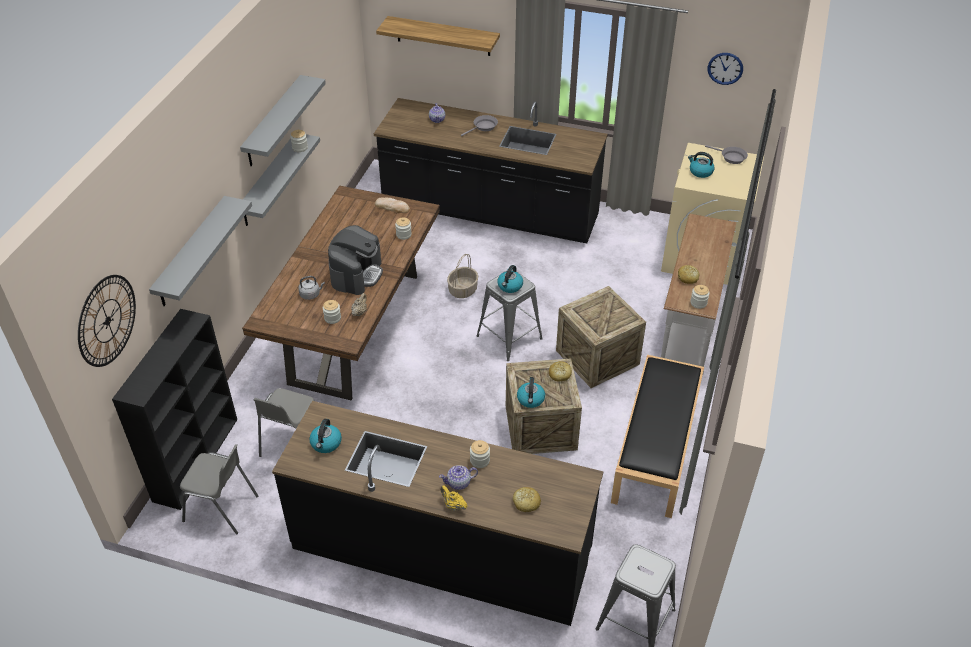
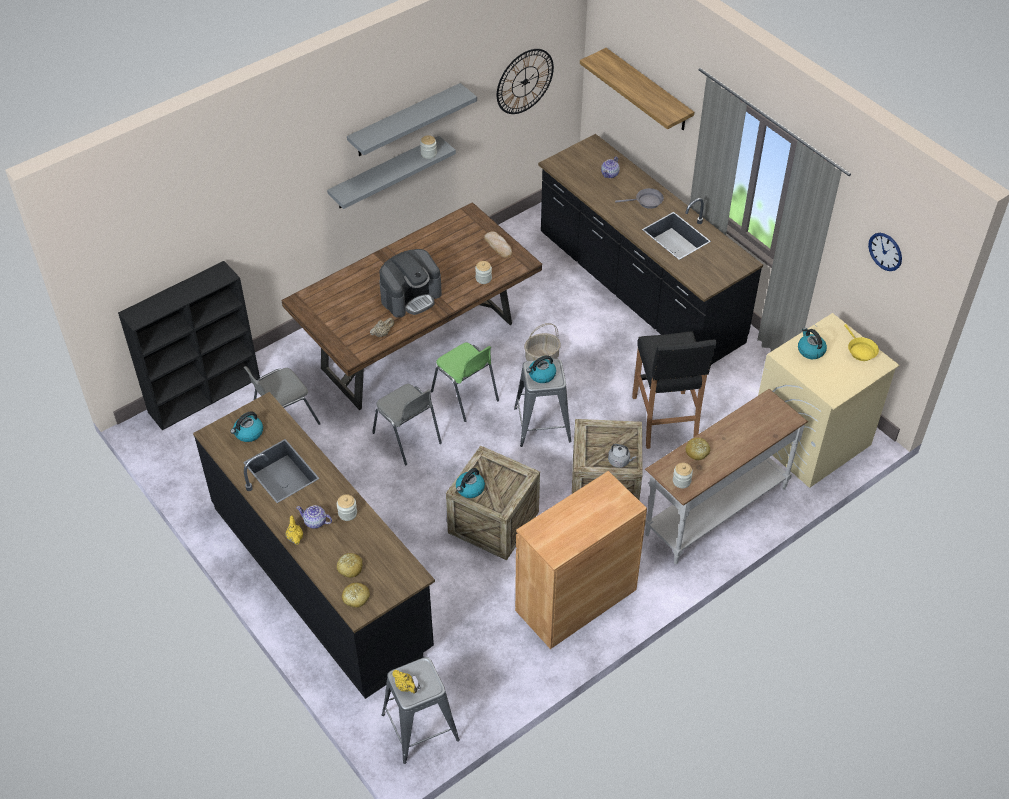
camera: 35 degrees right, 5 degrees up
wall clock [78,275,136,367] -> wall clock moved to [497,49,554,114]
grey shelf [149,196,252,306] -> none
grey chair [180,444,258,534] -> grey chair moved to [372,384,442,465]
grey kettle [298,276,325,300] -> grey kettle moved to [608,444,636,468]
jar [323,300,341,324] -> none
bread [549,361,572,381] -> bread moved to [342,583,370,608]
black bench [611,355,704,518] -> brown cabinet [515,471,647,649]
grey frying pan [705,145,748,164] -> yellow frying pan [844,324,879,361]
none -> yellow teapot [392,670,417,693]
none -> green chair [431,342,499,422]
none -> black stool [632,331,717,449]

